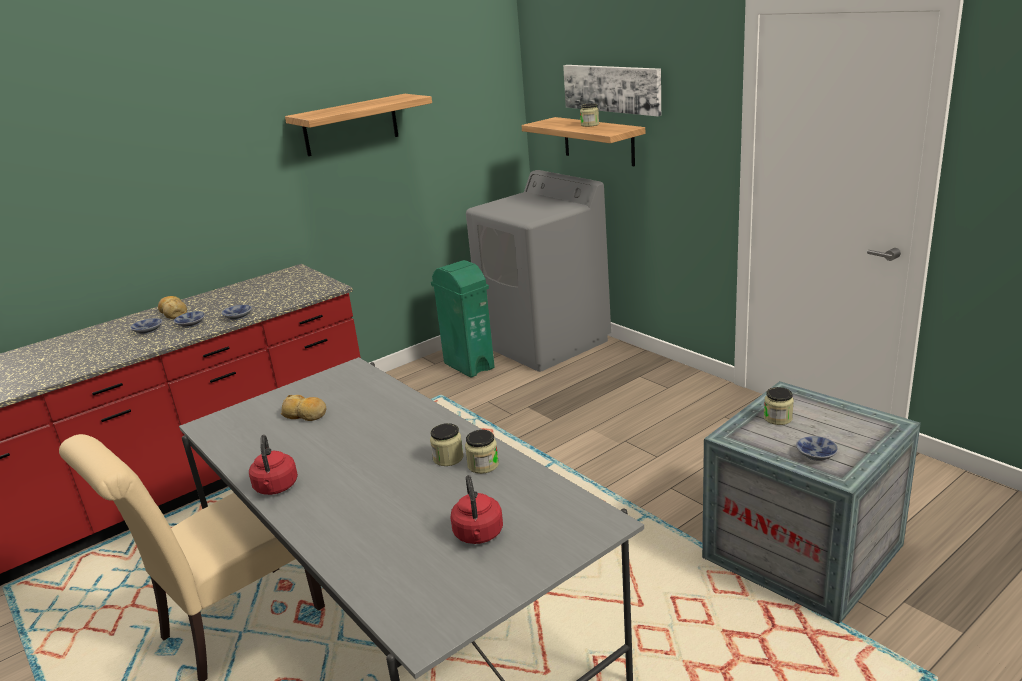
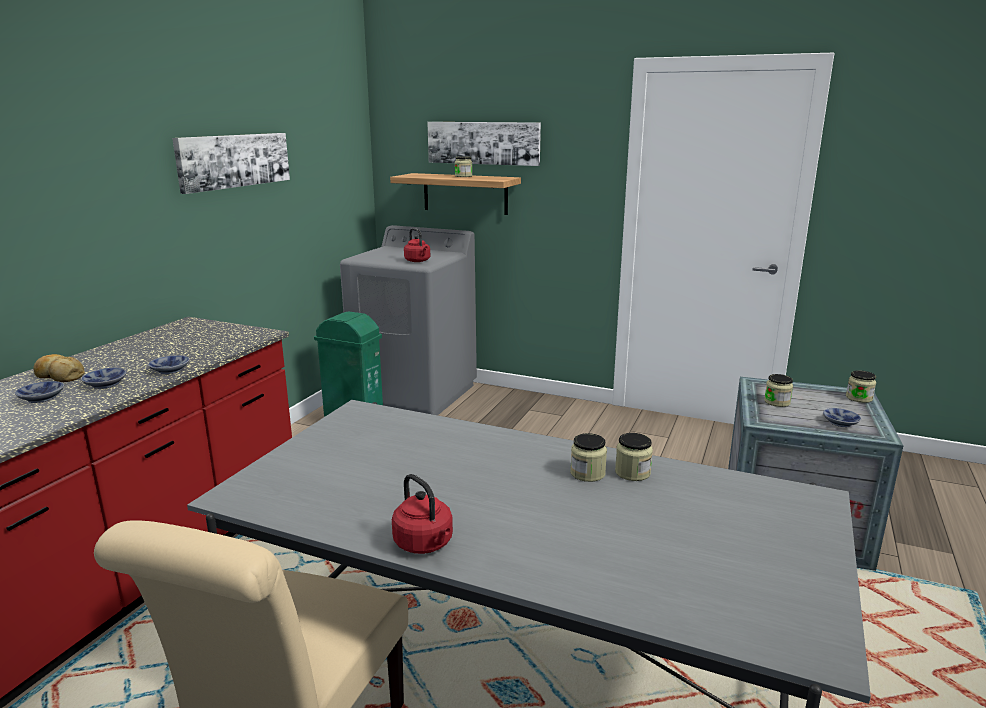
camera: 30 degrees left, 5 degrees down
bread [281,395,326,421] -> none
shelf [285,94,432,156] -> picture [172,133,290,194]
red kettle [451,475,503,544] -> red kettle moved to [404,228,430,262]
none -> jar [846,370,876,403]

